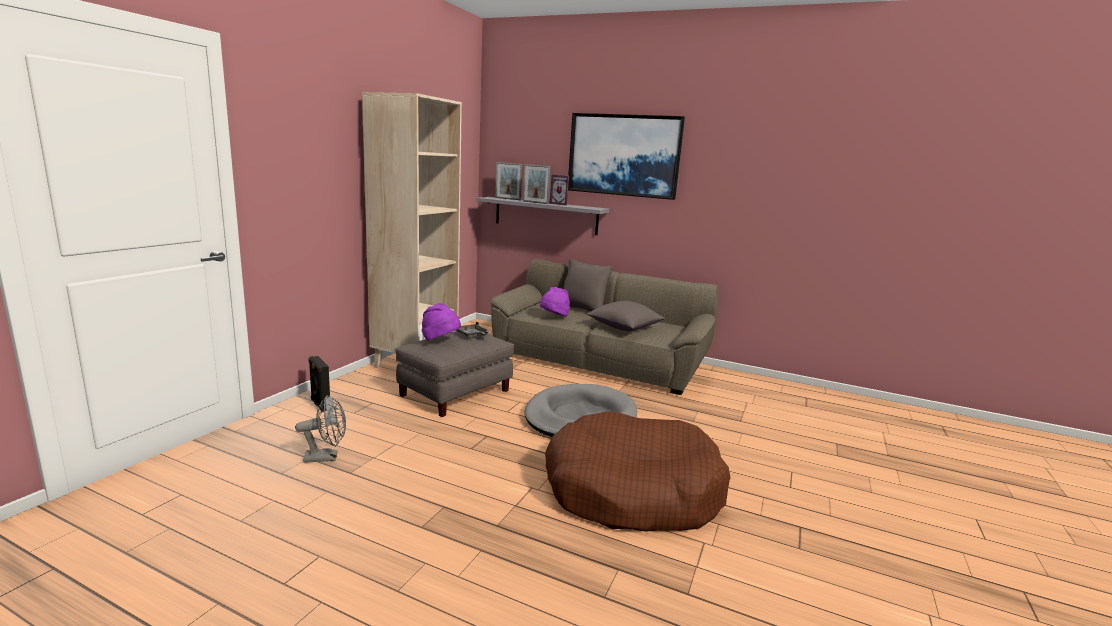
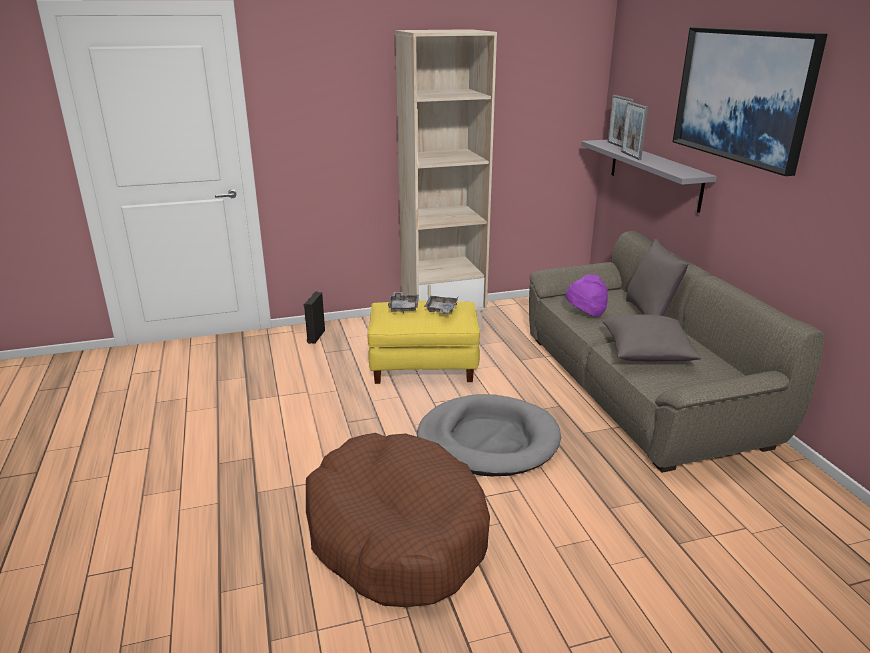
camera: 50 degrees right, 10 degrees up
grey fan [295,395,346,463] -> none
grey ottoman [395,331,514,417] -> yellow ottoman [368,301,480,384]
purple hat [421,303,461,340] -> grey tray [388,292,419,313]
picture frame [550,175,569,206] -> none

